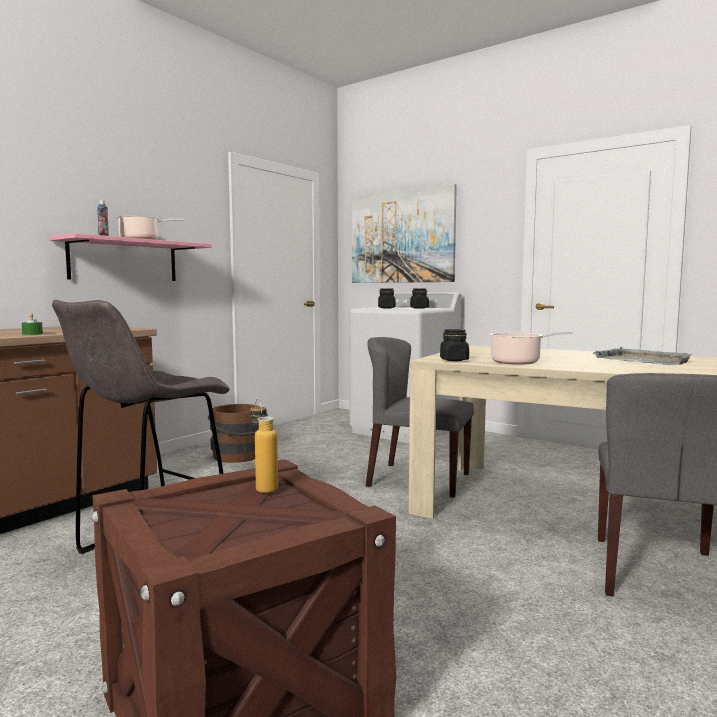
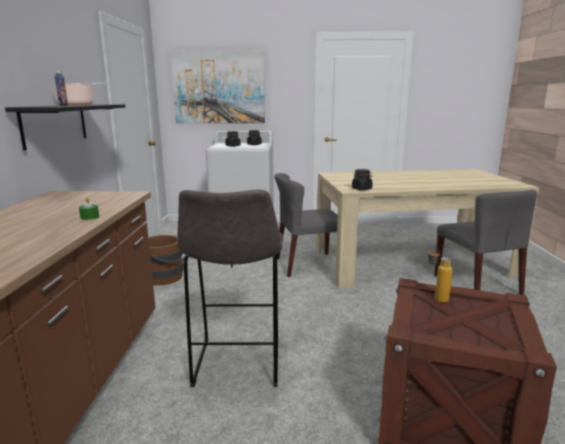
camera: 35 degrees left, 10 degrees up
pink shelf [49,233,212,281] -> black shelf [5,104,125,150]
cooking pot [489,331,573,365] -> none
grey tray [593,347,692,365] -> none

